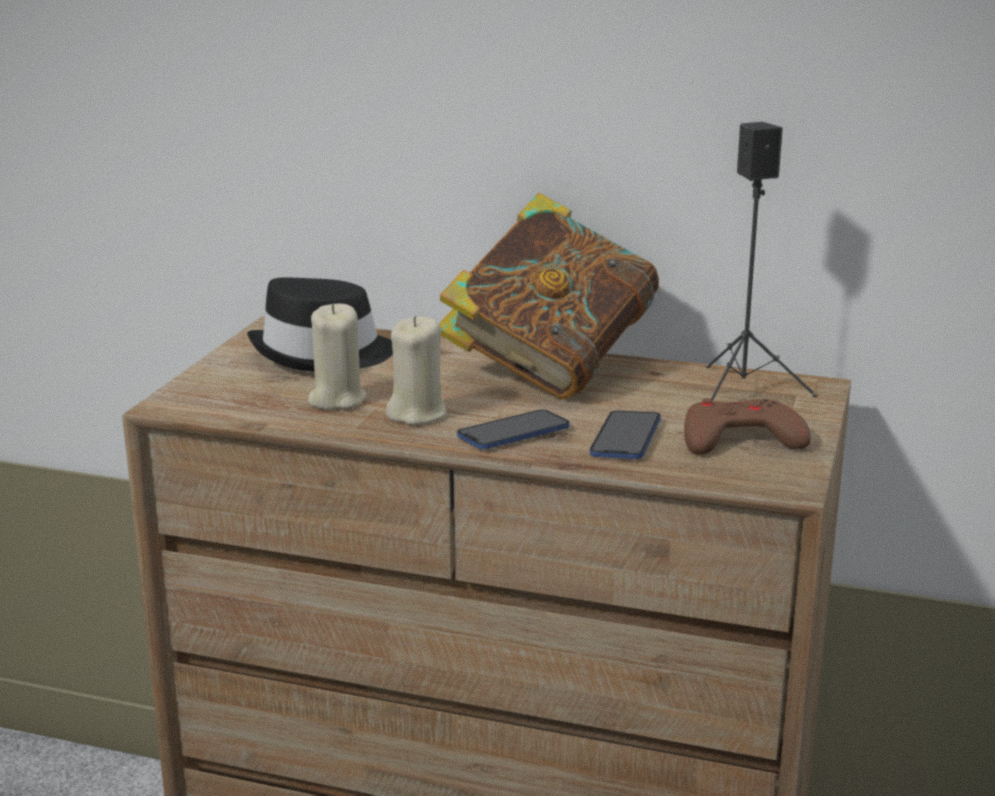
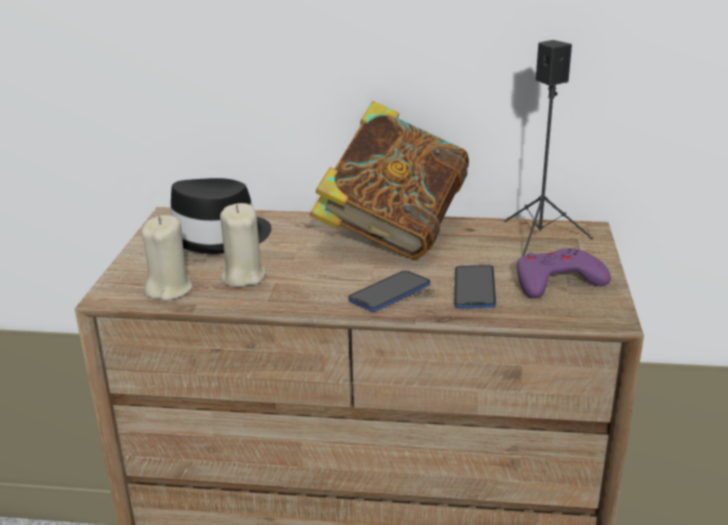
camera: 10 degrees left, 5 degrees up
beige candle [386,316,447,425] -> beige candle moved to [141,215,192,301]
brown game controller [684,398,811,455] -> purple game controller [517,248,611,298]

